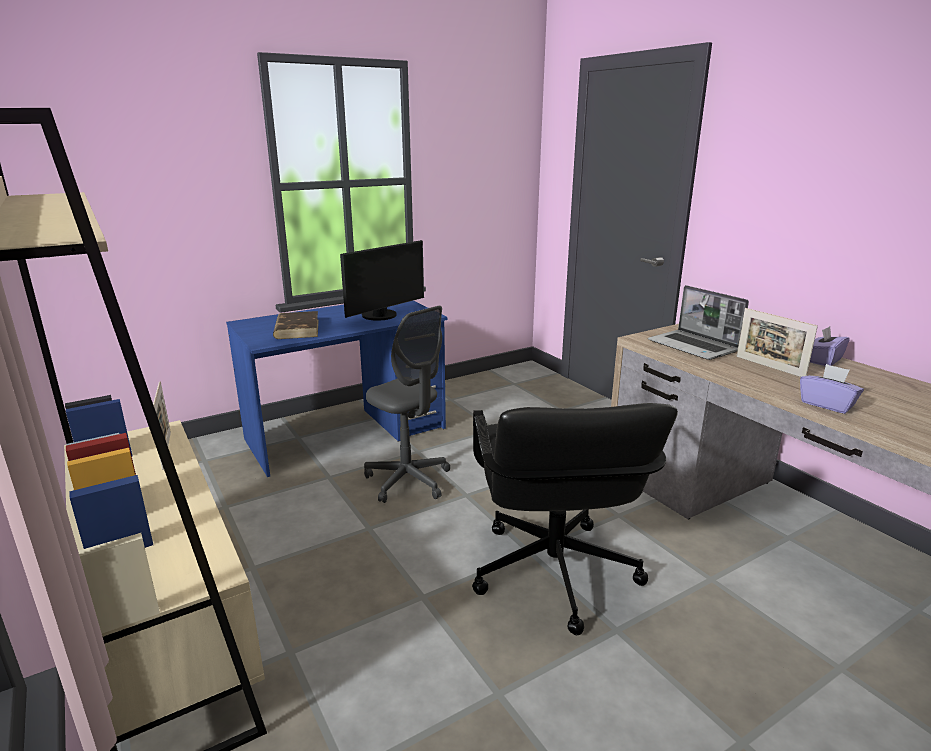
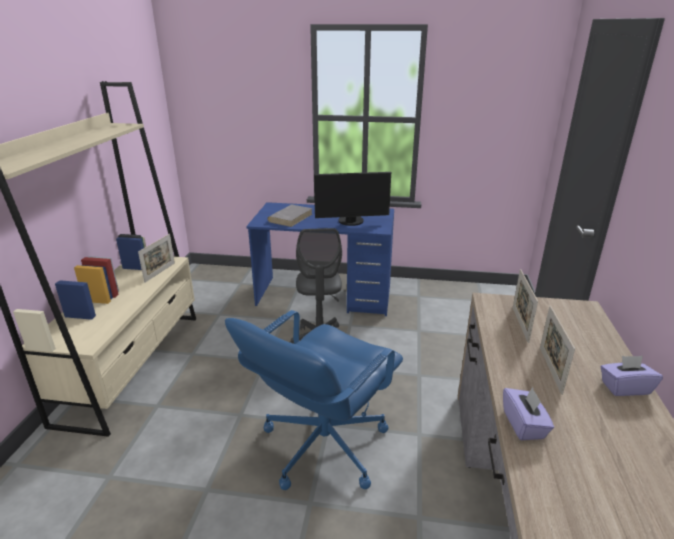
camera: 40 degrees right, 5 degrees up
brown book [273,311,319,339] -> grey book [267,205,313,227]
black office chair [472,403,678,635] -> blue office chair [225,310,403,490]
laptop [648,285,749,360] -> picture frame [513,269,538,343]

